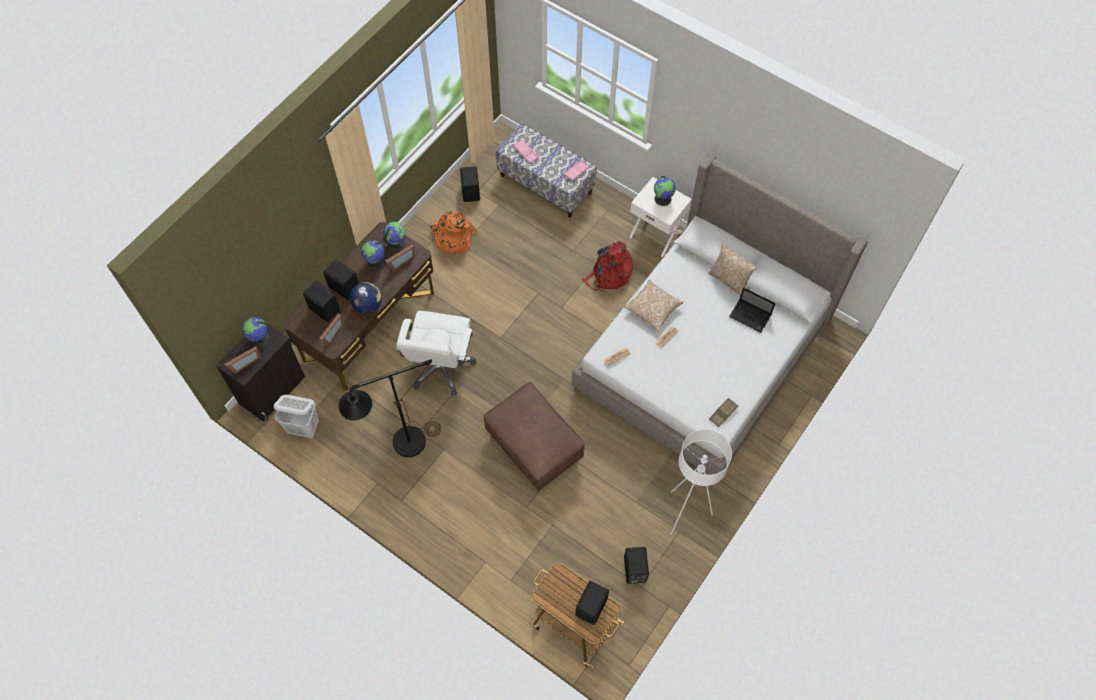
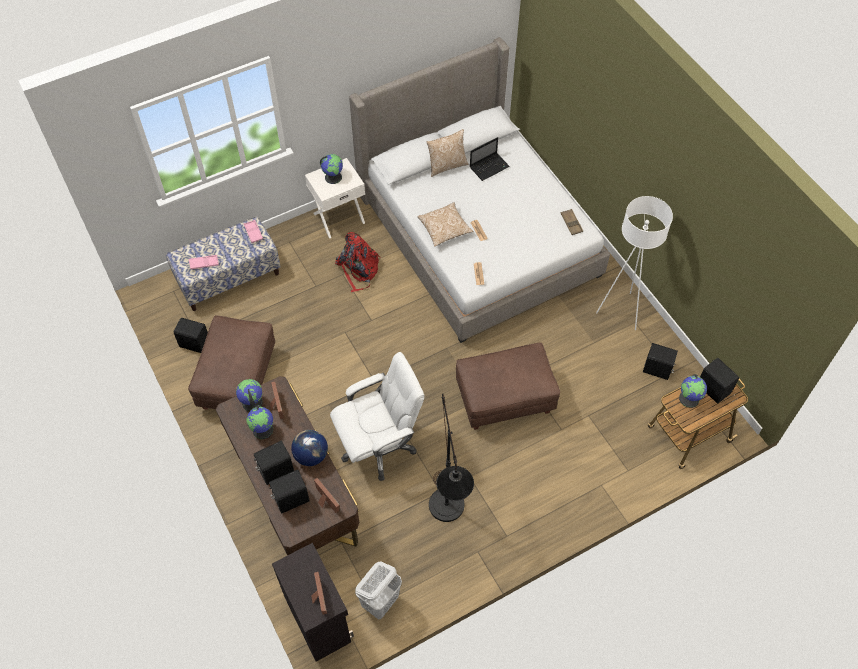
camera: 65 degrees left, 5 degrees down
globe [243,317,269,347] -> globe moved to [679,374,707,408]
white office chair [396,311,477,396] -> white office chair turned 60 degrees counterclockwise [330,352,425,481]
orange backpack [430,211,477,254] -> brown ottoman [188,315,275,410]

